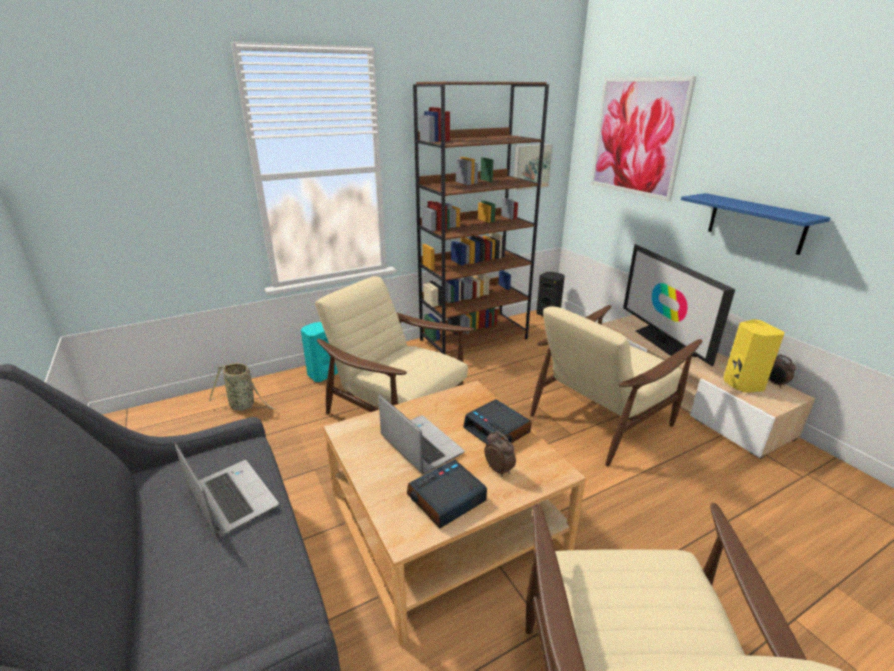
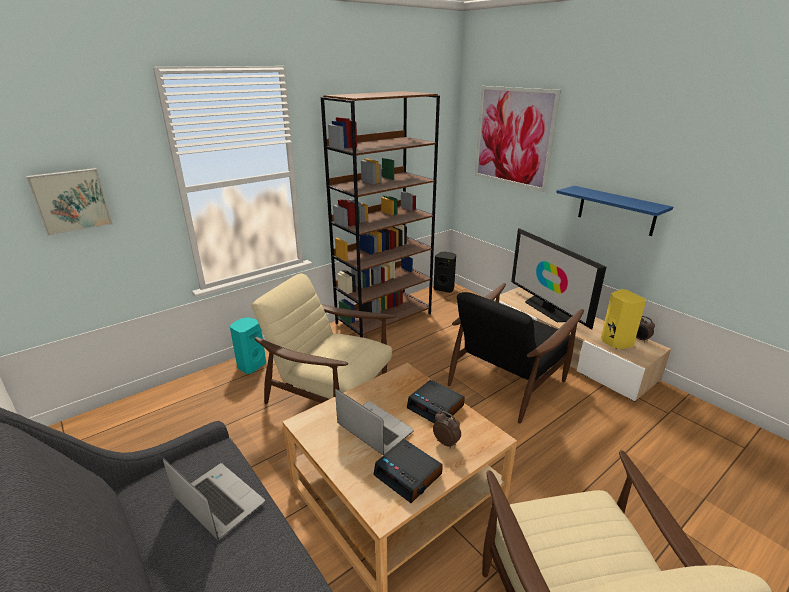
camera: 10 degrees left, 0 degrees up
basket [209,363,274,411] -> none
alarm clock [407,459,487,529] -> alarm clock turned 90 degrees counterclockwise [373,439,443,503]
picture [513,144,553,190] -> picture moved to [26,168,113,236]
beige armchair [530,305,702,466] -> black armchair [448,283,584,423]

